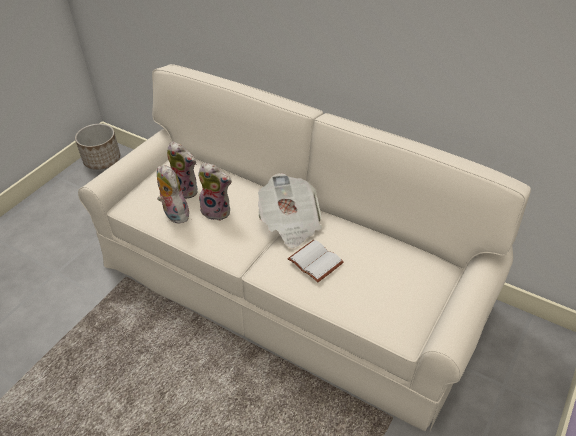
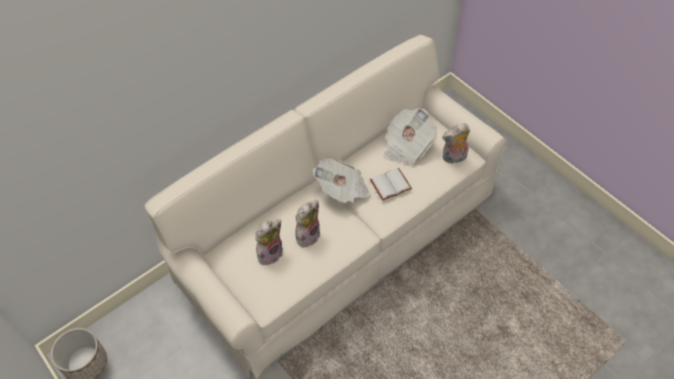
camera: 70 degrees left, 10 degrees up
plush toy [157,165,190,224] -> plush toy moved to [442,123,470,164]
none -> newspaper [384,108,437,165]

